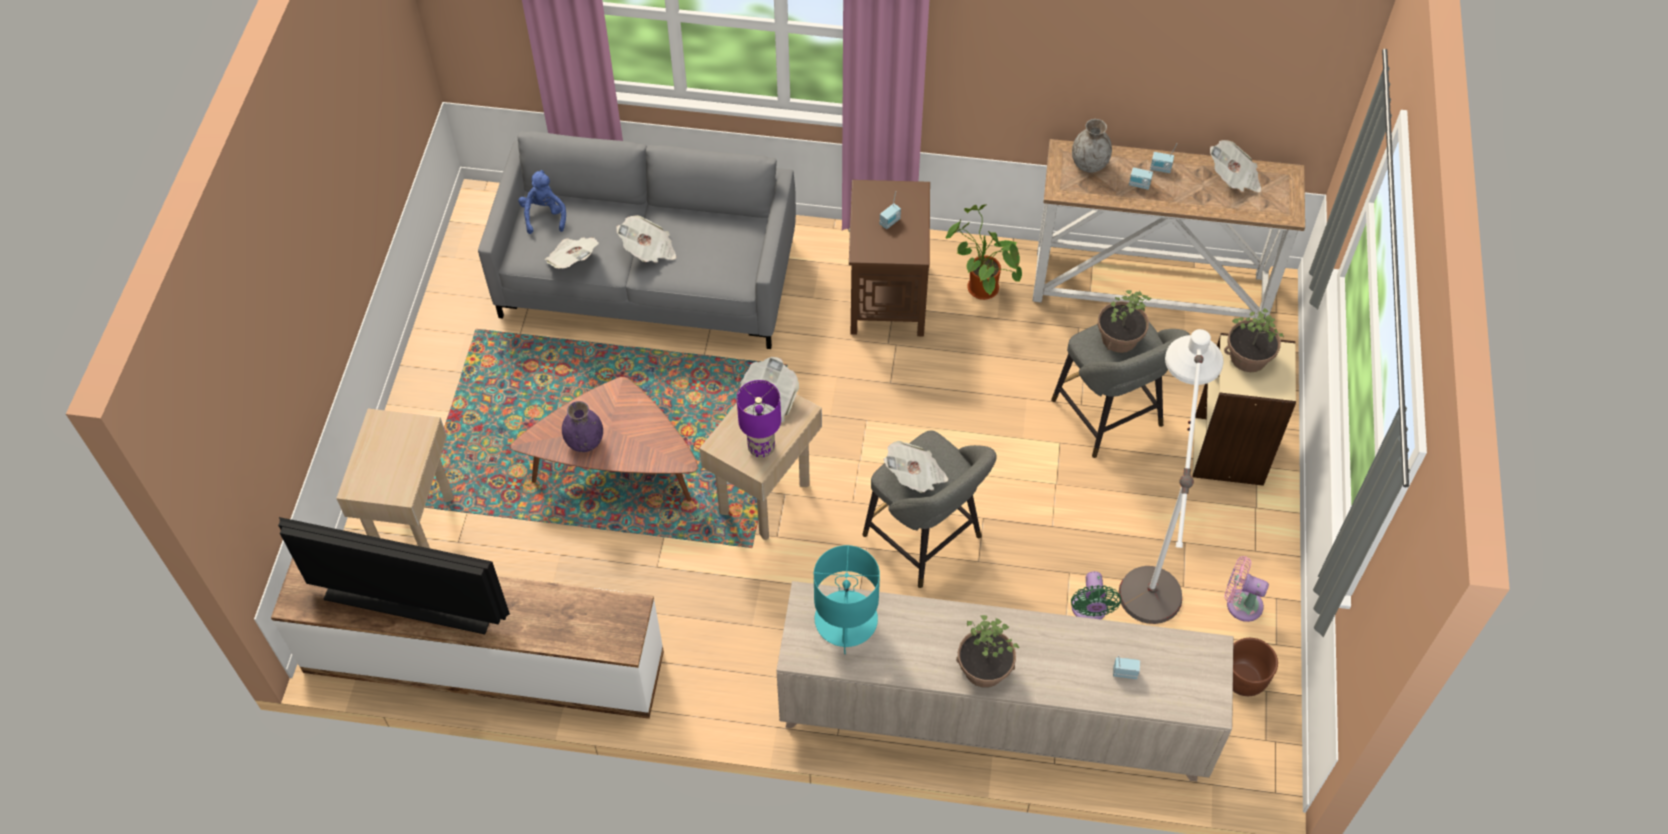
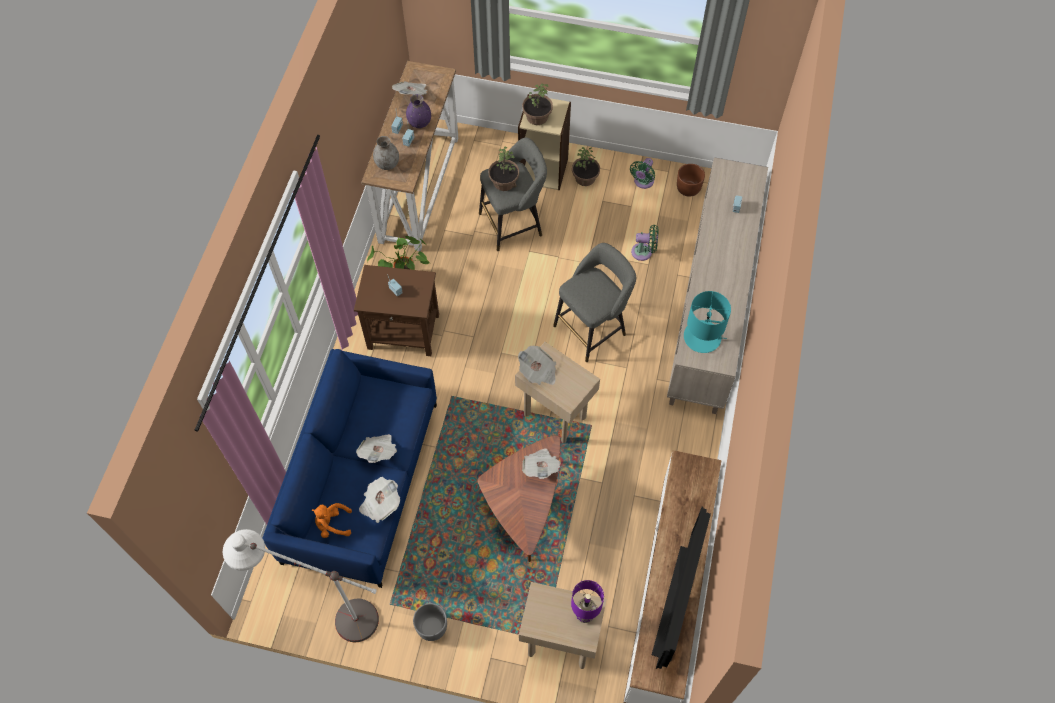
camera: 85 degrees left, 5 degrees up
grey sofa [478,131,796,349] -> blue sofa [262,349,437,588]
blue plush toy [518,170,566,234] -> orange plush toy [312,503,352,538]
purple vase [562,401,603,452] -> purple vase moved to [406,94,431,128]
purple table lamp [737,380,781,458] -> purple table lamp moved to [571,580,604,623]
newspaper [884,441,948,493] -> newspaper moved to [522,448,561,479]
potted plant [956,615,1020,687] -> potted plant moved to [572,147,600,186]
white floor lamp [1119,329,1224,624] -> white floor lamp moved to [223,529,379,642]
pink fan [1224,556,1269,622] -> green fan [630,158,655,189]
none -> grey planter [413,603,447,641]

